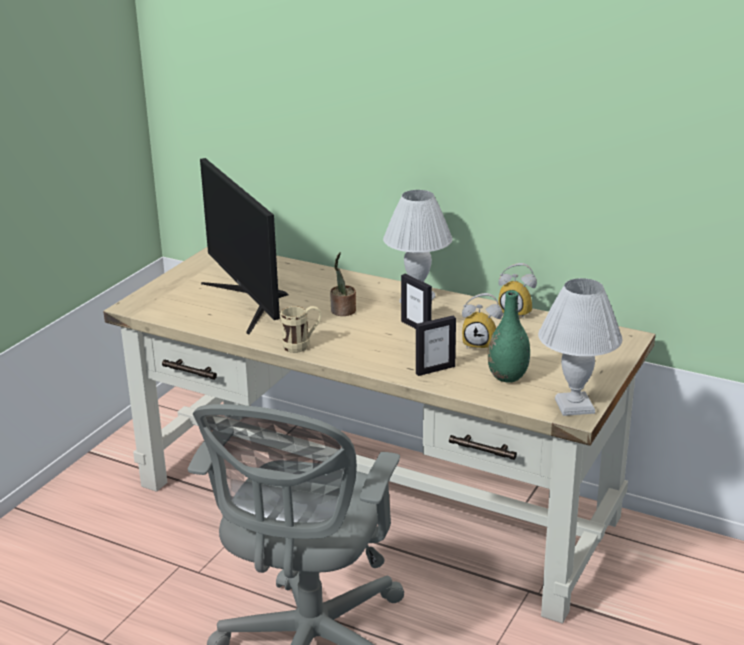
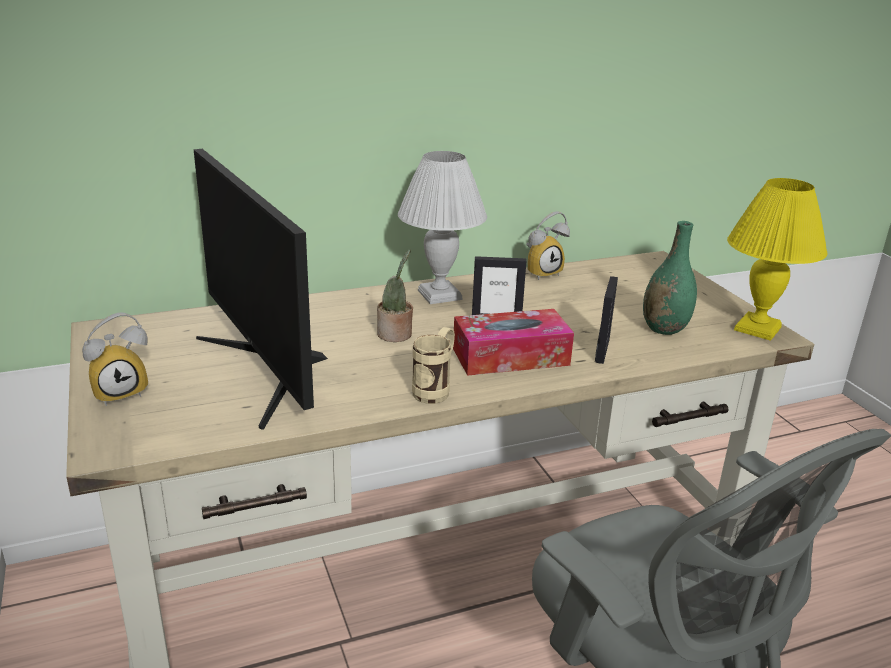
camera: 50 degrees left, 0 degrees up
monitor [200,158,288,335] -> monitor turned 45 degrees clockwise [193,149,328,430]
alarm clock [462,293,503,348] -> alarm clock moved to [82,312,148,406]
white table lamp [538,278,622,416] -> yellow table lamp [727,178,827,341]
none -> tissue box [453,309,574,376]

